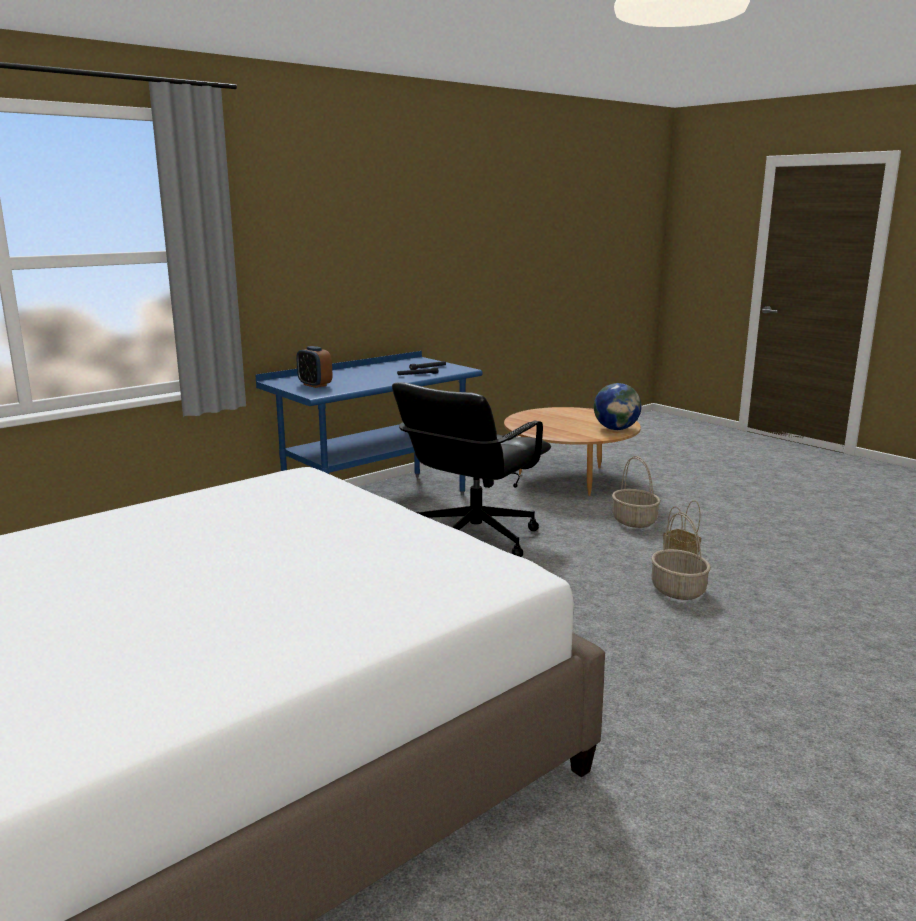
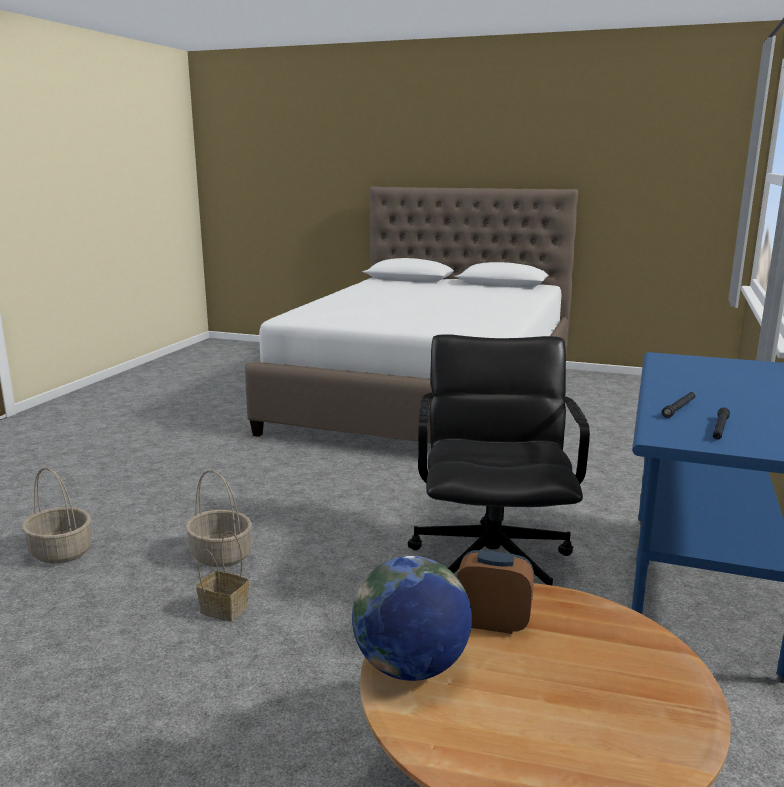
camera: 150 degrees right, 0 degrees up
alarm clock [296,346,332,388] -> alarm clock moved to [456,550,534,634]
basket [612,456,661,528] -> basket moved to [22,468,92,564]

